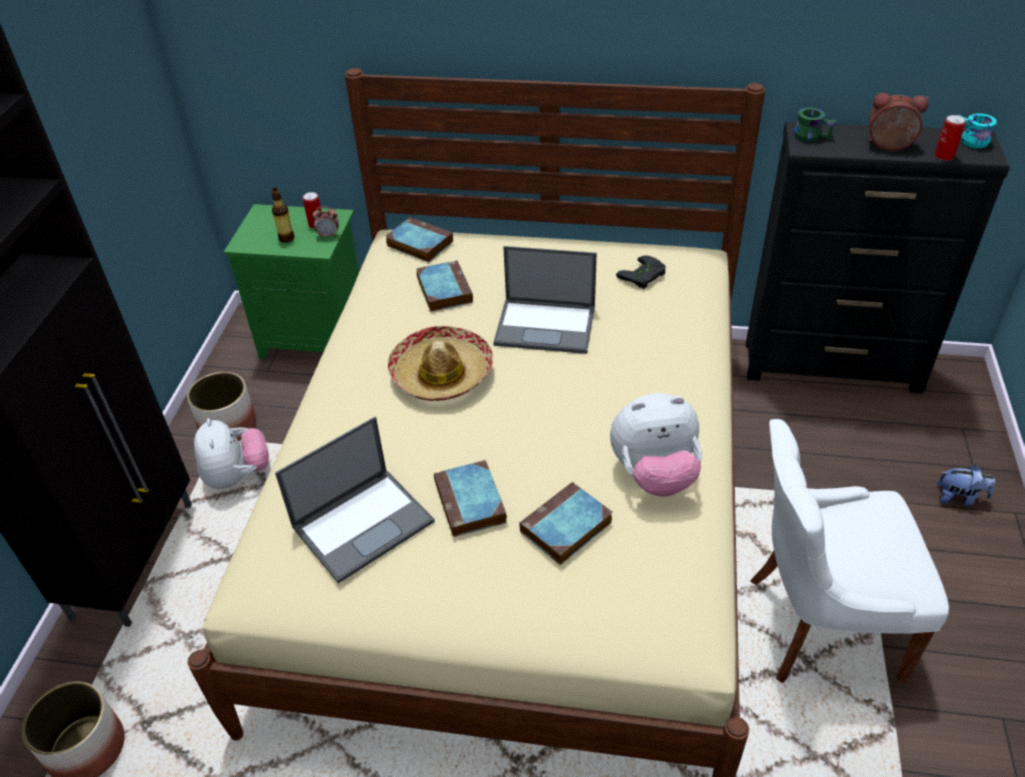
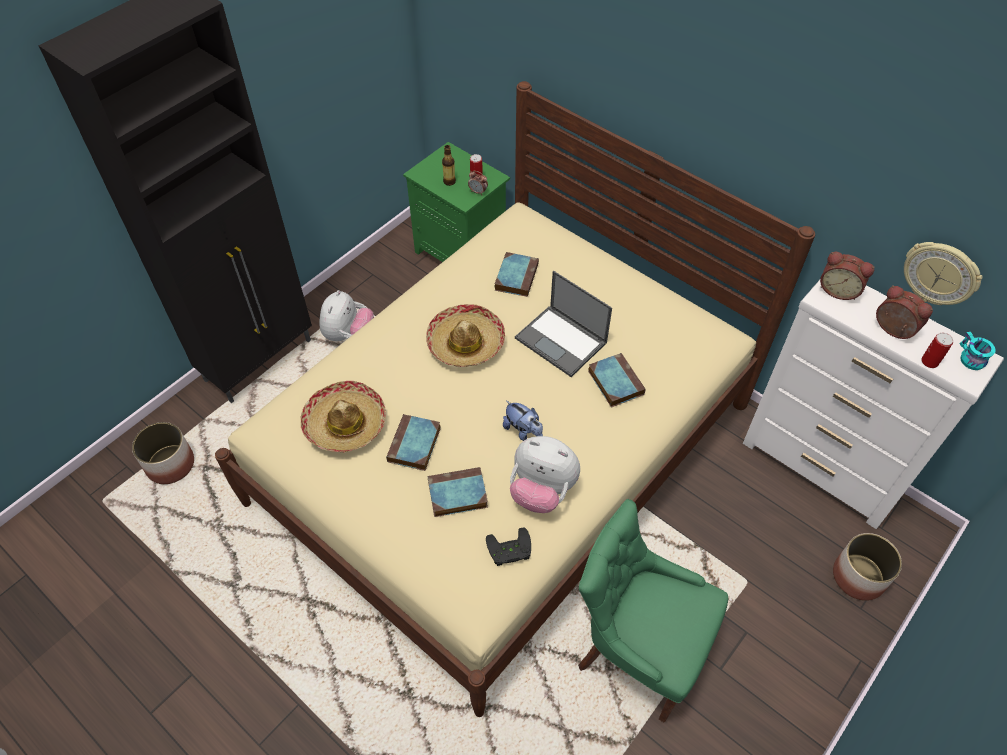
camera: 30 degrees right, 10 degrees up
planter [187,372,256,441] -> planter moved to [833,533,902,601]
laptop [275,416,435,584] -> hat [301,381,386,452]
book [385,217,453,262] -> book moved to [588,353,646,408]
black game controller [616,255,666,289] -> black game controller moved to [486,527,531,566]
black dresser [746,122,1010,393] -> white dresser [743,280,1004,529]
white chair [750,419,949,683] -> green chair [578,499,728,723]
green mug [794,107,836,142] -> alarm clock [820,252,875,300]
plush toy [937,465,995,506] -> plush toy moved to [503,401,543,441]
none -> wall clock [904,242,982,305]

